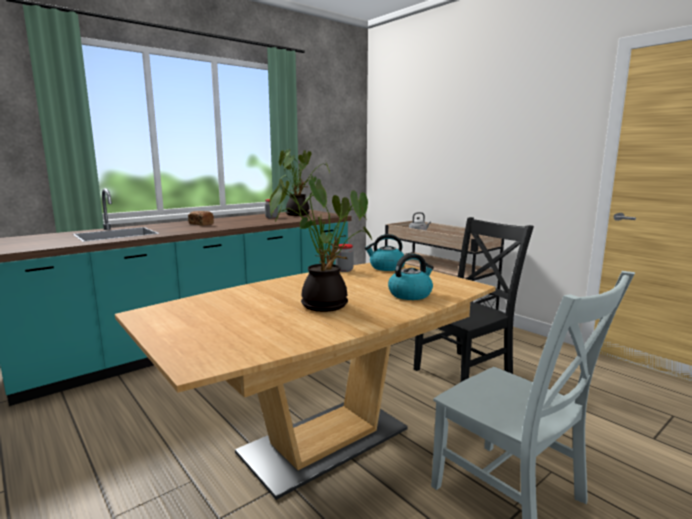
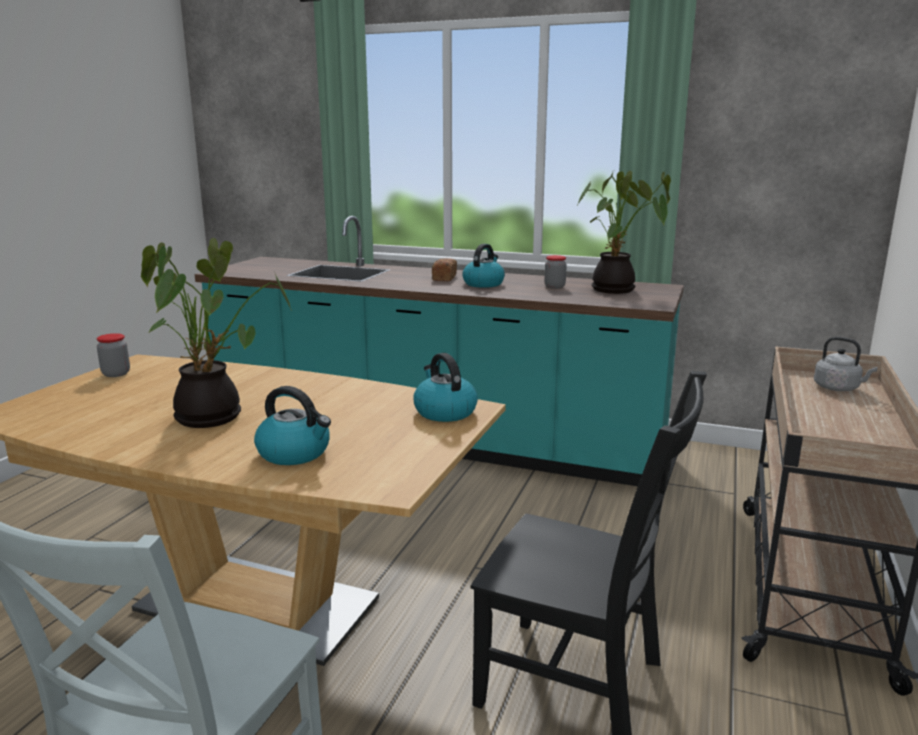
camera: 60 degrees right, 5 degrees up
jar [336,244,354,272] -> jar moved to [97,333,130,377]
none -> kettle [462,244,505,288]

